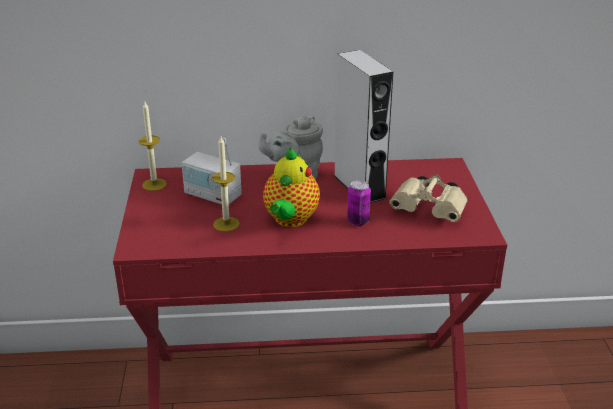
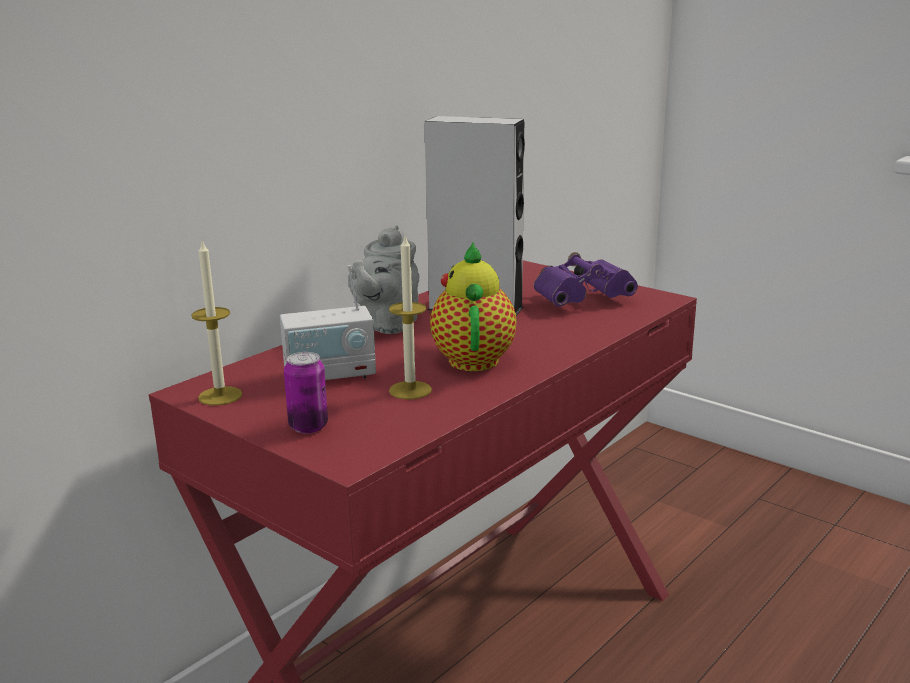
camera: 45 degrees left, 10 degrees down
teapot [263,148,320,227] -> teapot turned 150 degrees counterclockwise [430,242,517,371]
can [347,180,371,226] -> can moved to [284,352,328,433]
beige binoculars [389,174,468,222] -> purple binoculars [533,252,638,307]

